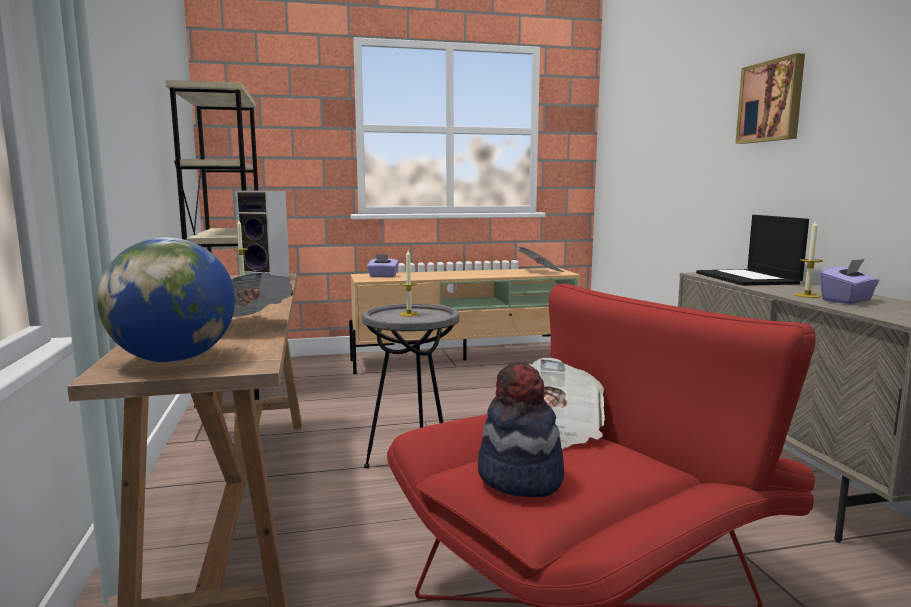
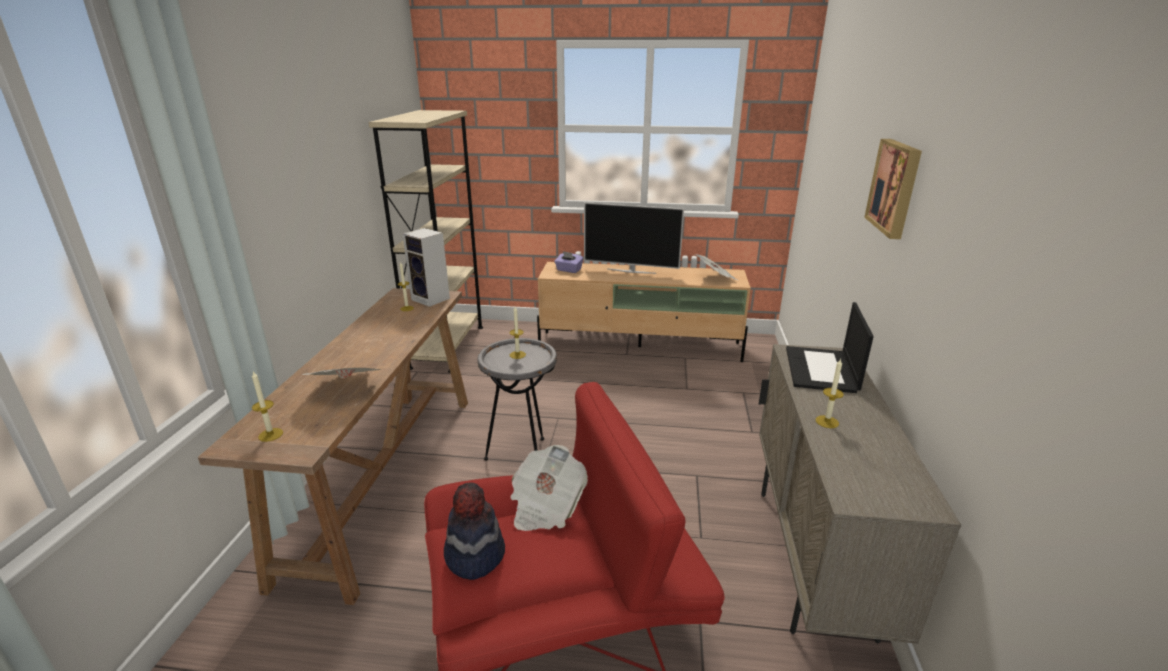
camera: 20 degrees right, 15 degrees up
globe [97,237,235,362] -> candle [252,372,283,442]
purple tissue box [820,259,880,304] -> none
none -> television [584,202,684,274]

